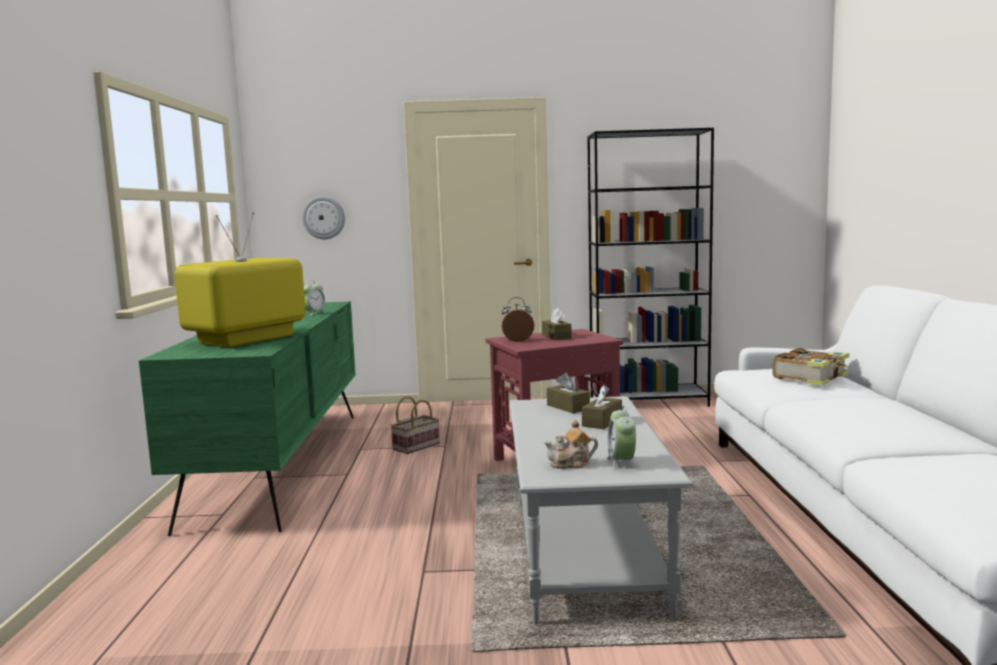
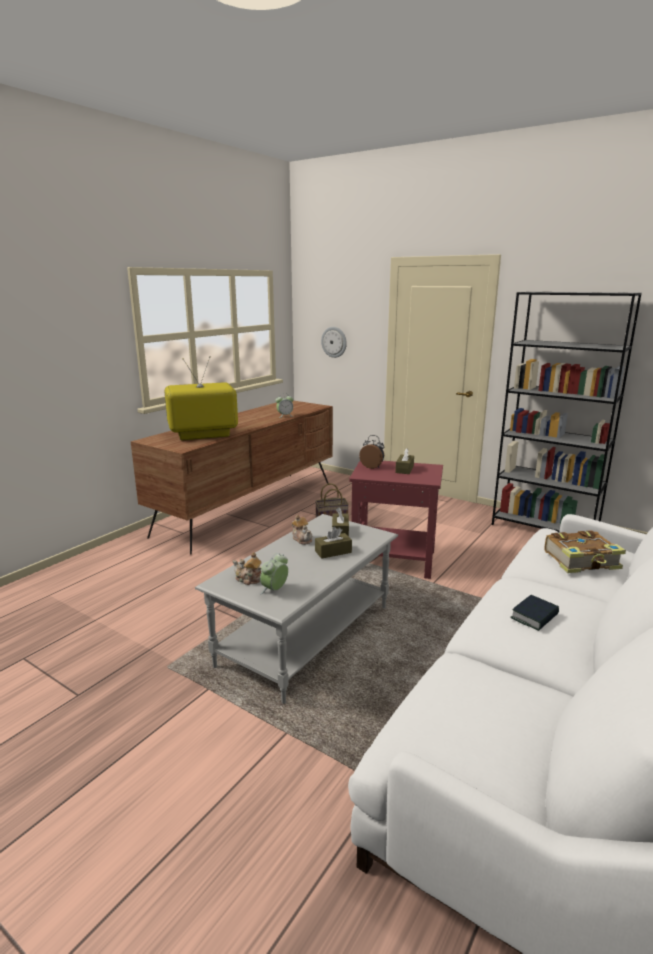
camera: 35 degrees right, 10 degrees up
green tv stand [139,302,355,536] -> brown tv stand [131,401,333,555]
none -> teapot [292,515,313,545]
none -> book [510,595,559,631]

